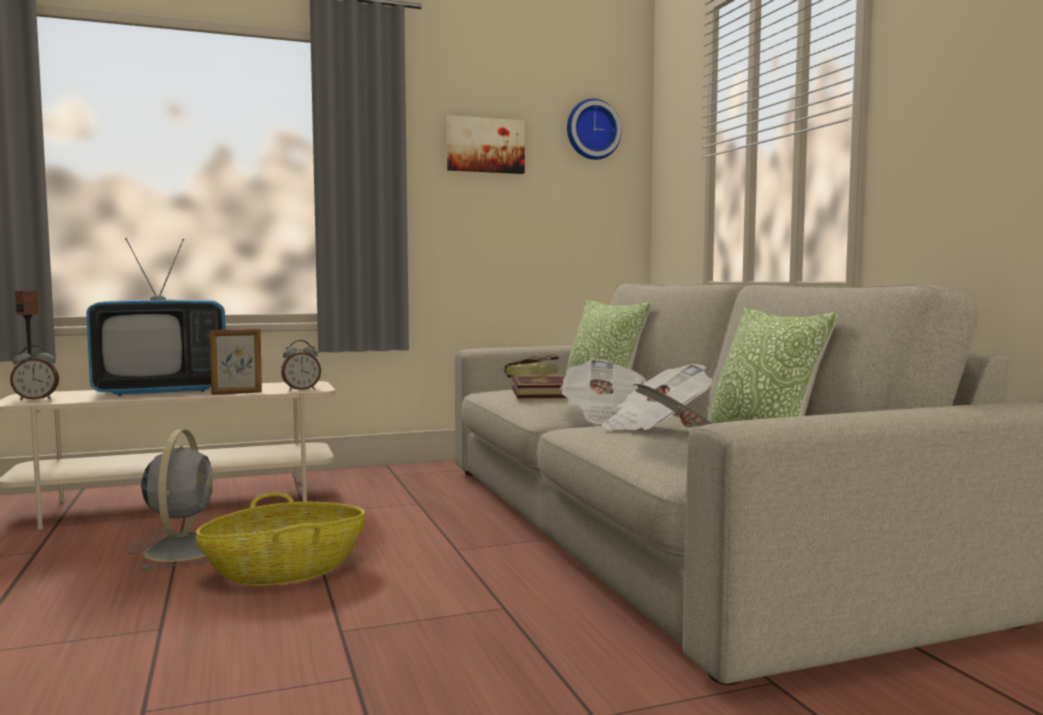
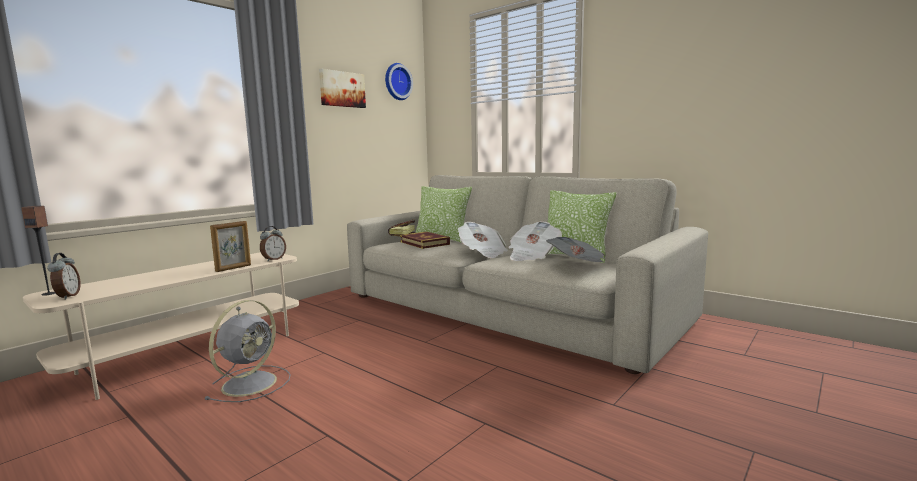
camera: 30 degrees left, 5 degrees up
alarm clock [10,345,59,400] -> alarm clock turned 60 degrees counterclockwise [47,253,81,300]
television [86,238,226,396] -> none
grey fan [128,430,213,570] -> grey fan turned 60 degrees clockwise [204,300,291,402]
basket [195,493,365,586] -> none

